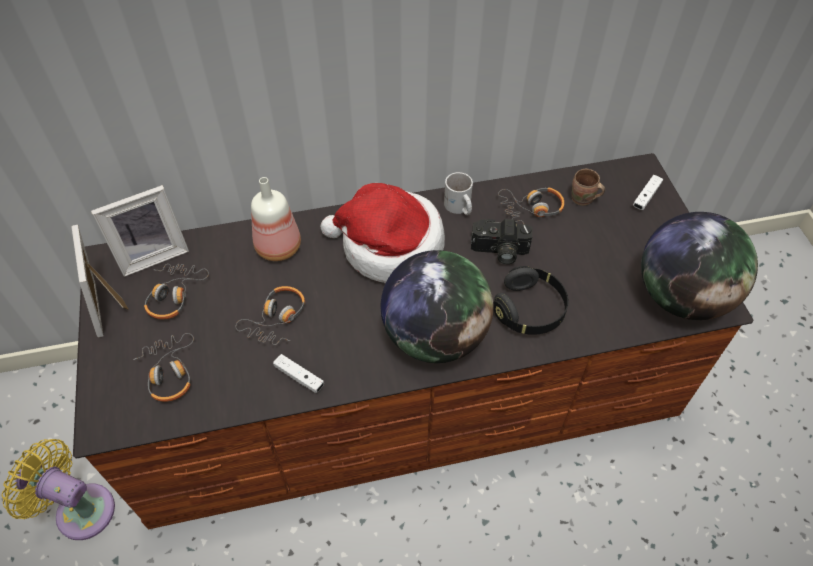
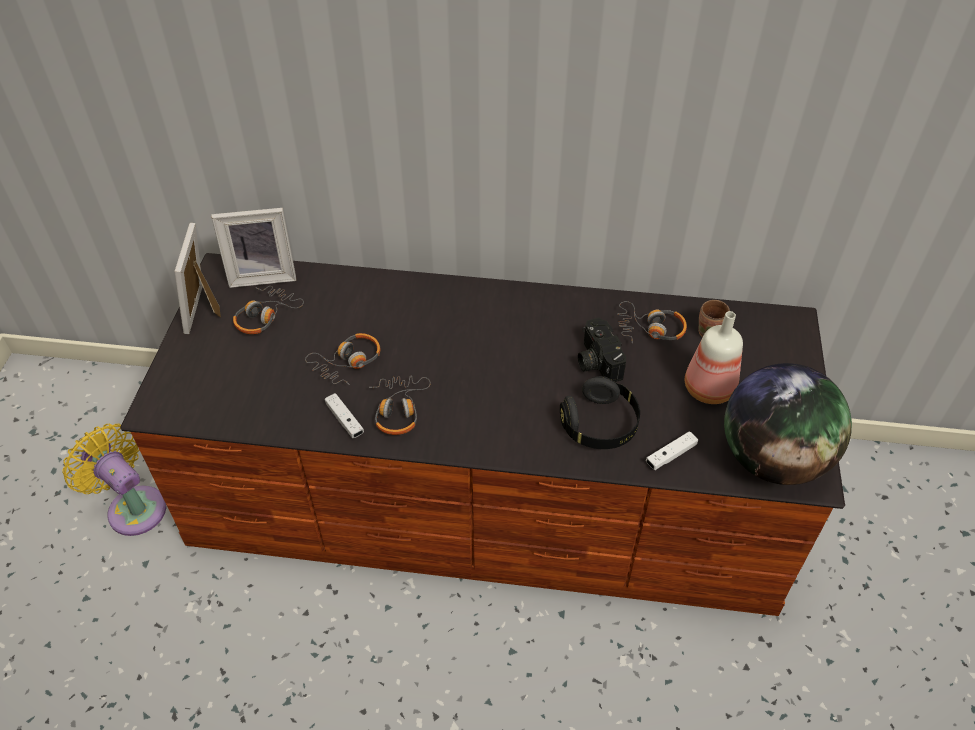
camera: 20 degrees right, 5 degrees down
headphones [133,333,194,402] -> headphones moved to [369,376,431,435]
bottle [251,177,301,261] -> bottle moved to [685,311,743,404]
hat [320,183,445,283] -> none
globe [381,250,494,363] -> none
white mug [444,172,473,215] -> none
camera [471,219,532,264] -> camera turned 45 degrees clockwise [578,318,626,382]
white game controller [633,175,663,210] -> white game controller moved to [646,431,698,470]

